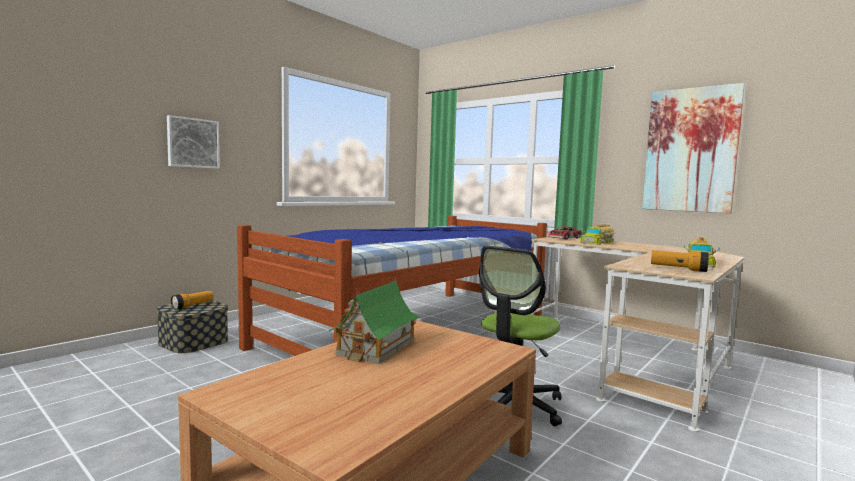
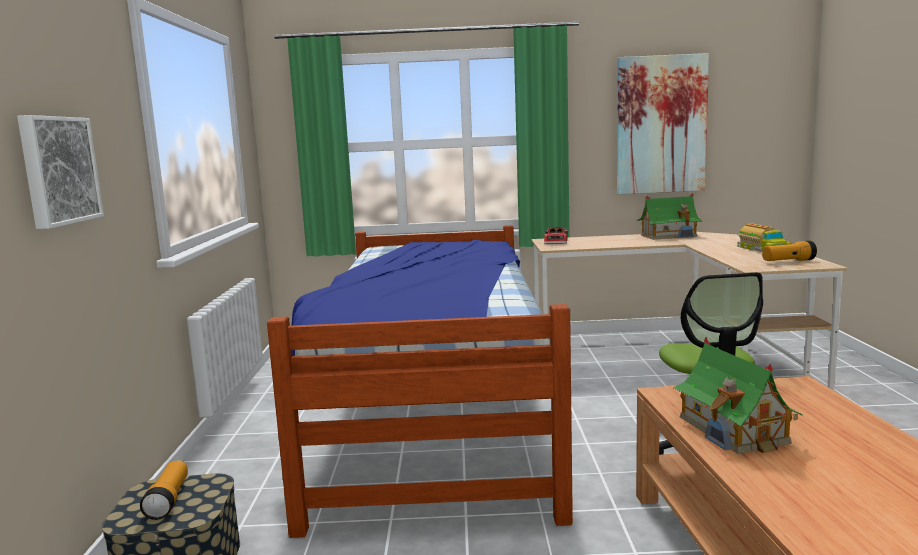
camera: 40 degrees left, 5 degrees up
toy truck [580,224,615,245] -> none
none -> toy house [637,193,702,240]

